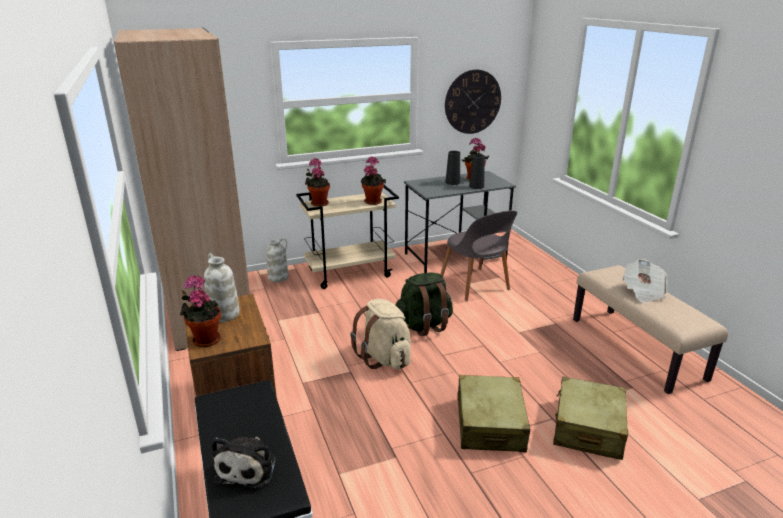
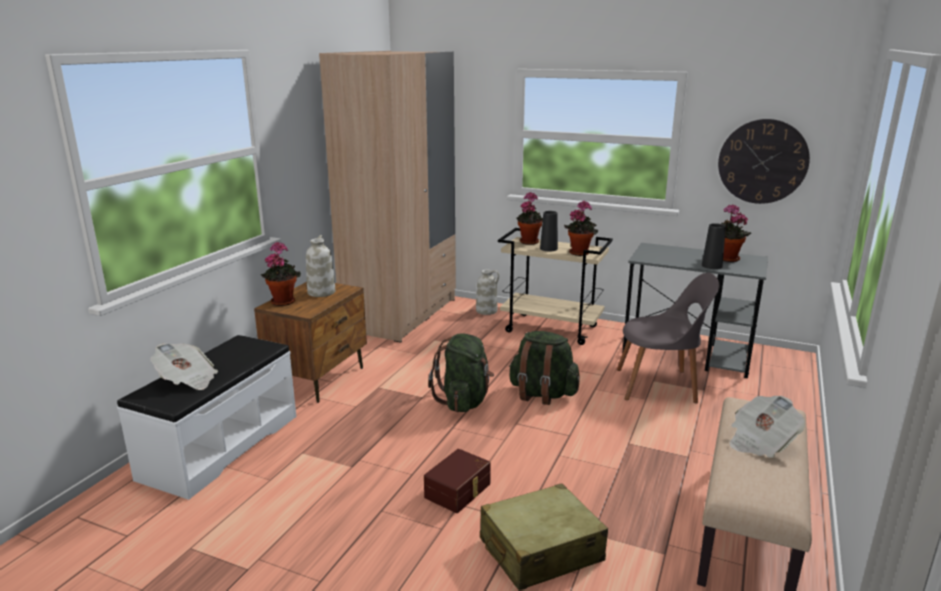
camera: 45 degrees right, 5 degrees down
plush toy [212,437,276,489] -> newspaper [150,343,218,390]
beige backpack [350,299,411,369] -> green backpack [428,334,494,412]
grey chair [441,210,517,301] -> grey chair turned 105 degrees counterclockwise [617,273,720,403]
black vase [445,151,460,185] -> black vase moved to [540,211,558,251]
beige suitcase [457,375,531,452] -> brown storage box [424,449,491,513]

